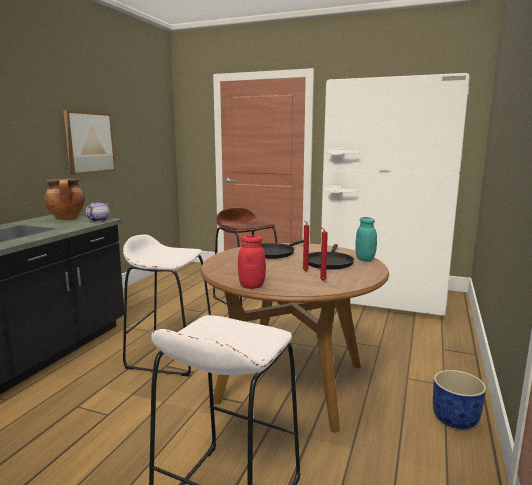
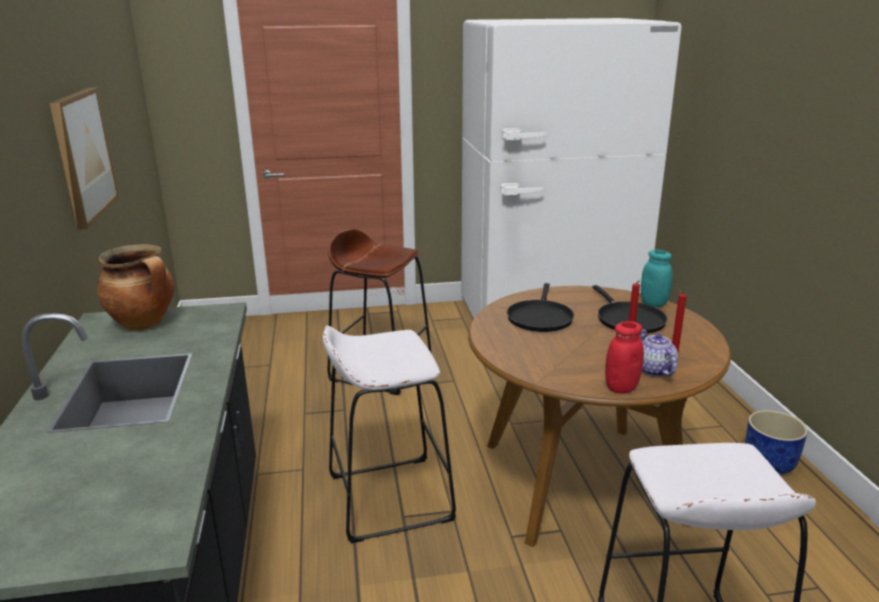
camera: 30 degrees left, 10 degrees up
teapot [85,200,110,222] -> teapot moved to [640,329,678,377]

